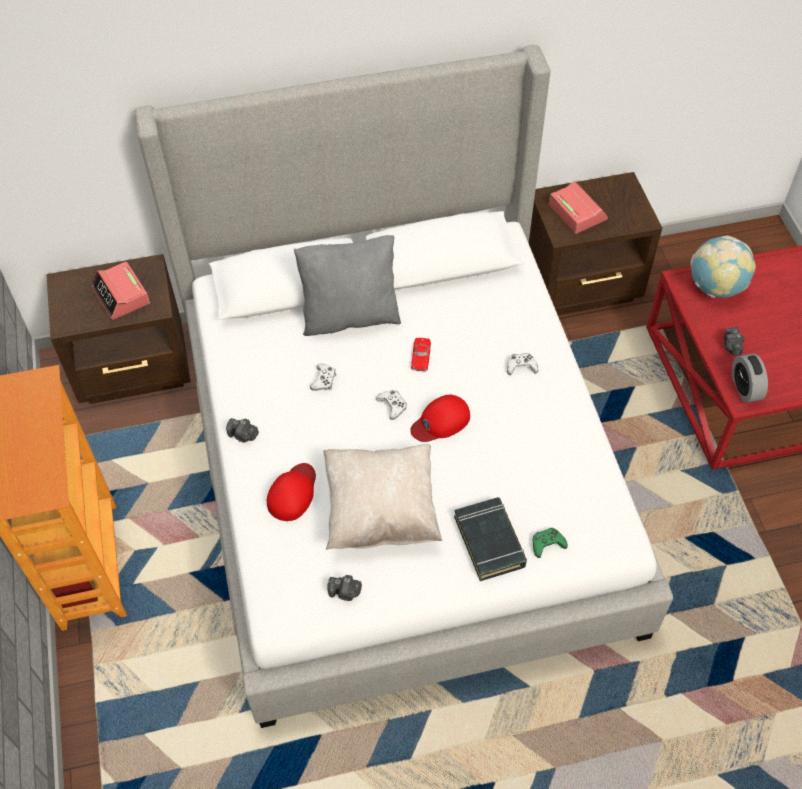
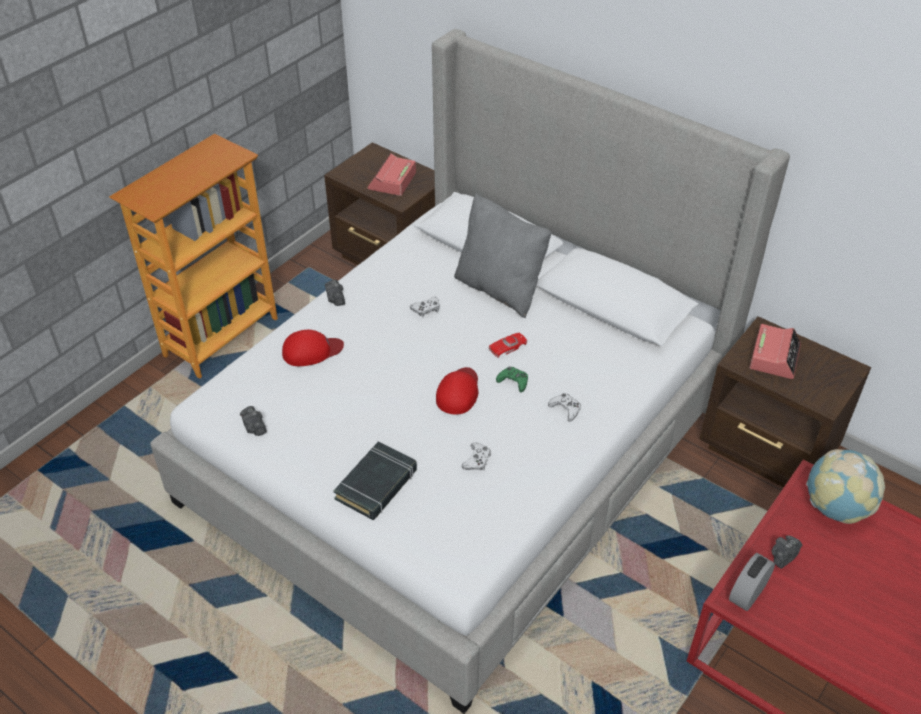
camera: 50 degrees right, 10 degrees down
beige pillow [323,444,442,550] -> none
white game controller [376,390,407,420] -> white game controller moved to [462,443,491,470]
red cap [410,395,470,442] -> red cap turned 90 degrees clockwise [436,367,478,415]
green game controller [533,528,568,558] -> green game controller moved to [496,367,528,392]

